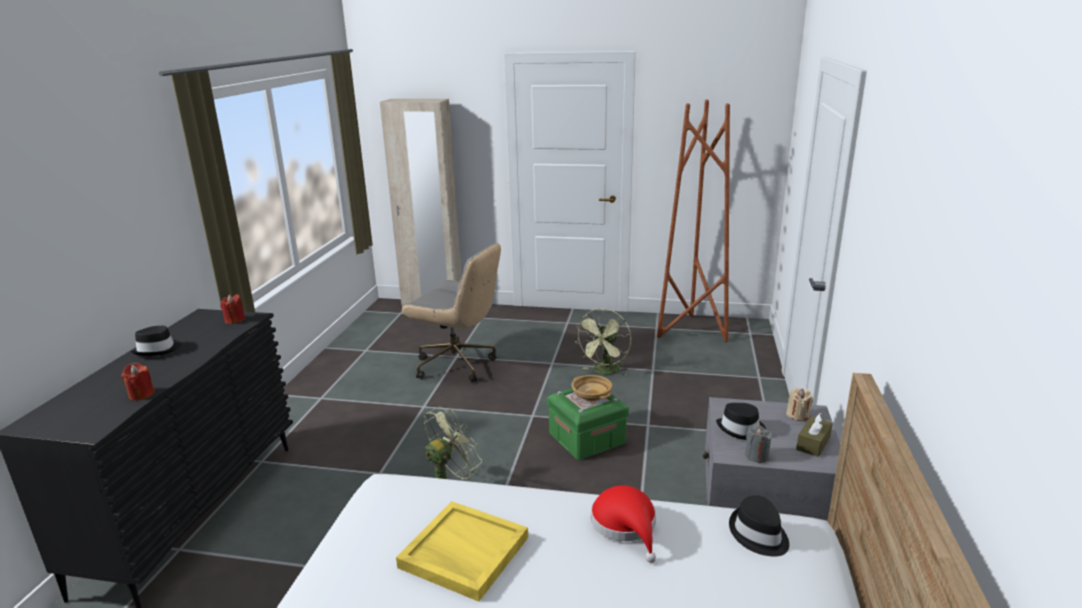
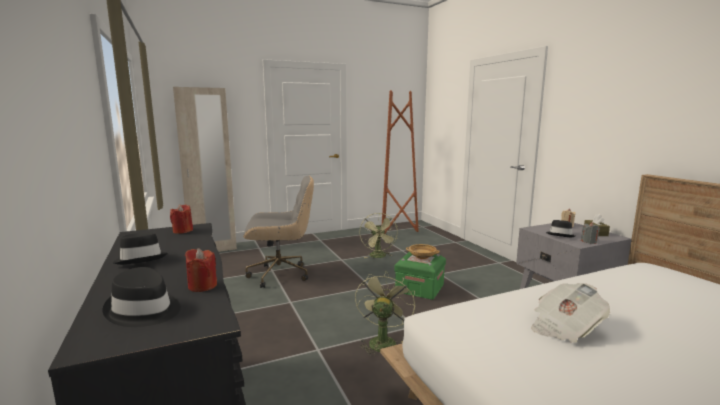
camera: 35 degrees left, 10 degrees down
yellow tray [396,501,528,602] -> newspaper [531,283,610,343]
red hat [591,485,656,563] -> none
black hat [729,495,789,557] -> black hat moved to [102,267,181,327]

